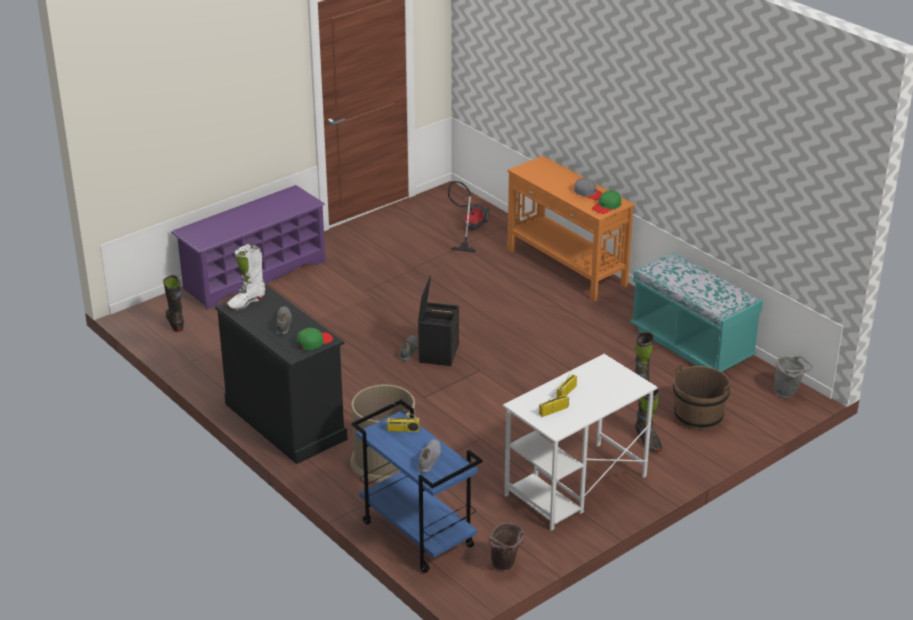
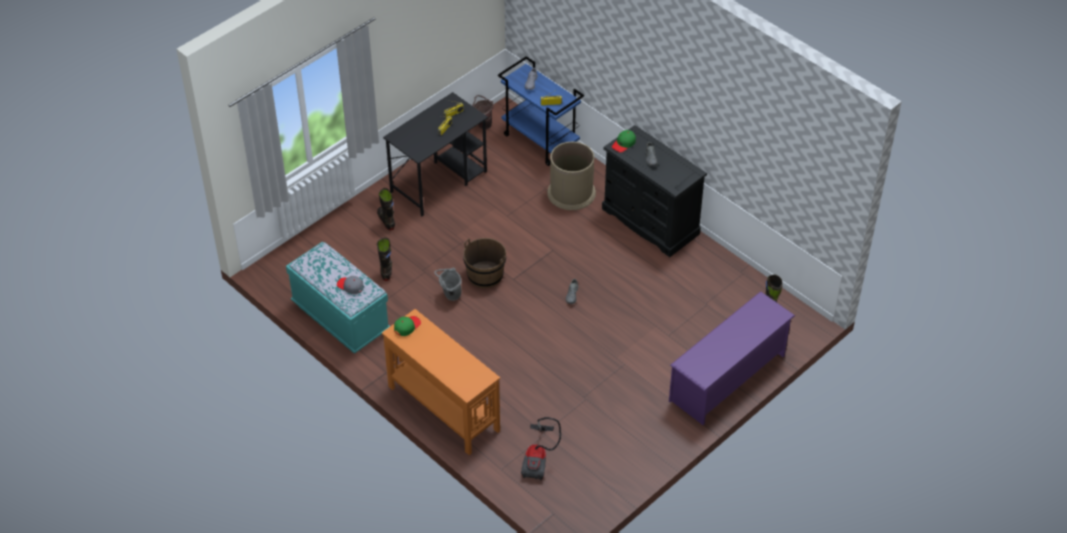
camera: 175 degrees right, 15 degrees up
white boot [226,244,265,310] -> none
black storage box [418,275,459,366] -> none
white desk [503,354,658,531] -> black desk [383,92,488,216]
grey cap [574,178,603,200] -> grey cap moved to [337,276,364,294]
brown bucket [673,363,731,431] -> brown bucket moved to [463,238,506,288]
grey bucket [774,356,813,398] -> grey bucket moved to [434,267,462,301]

